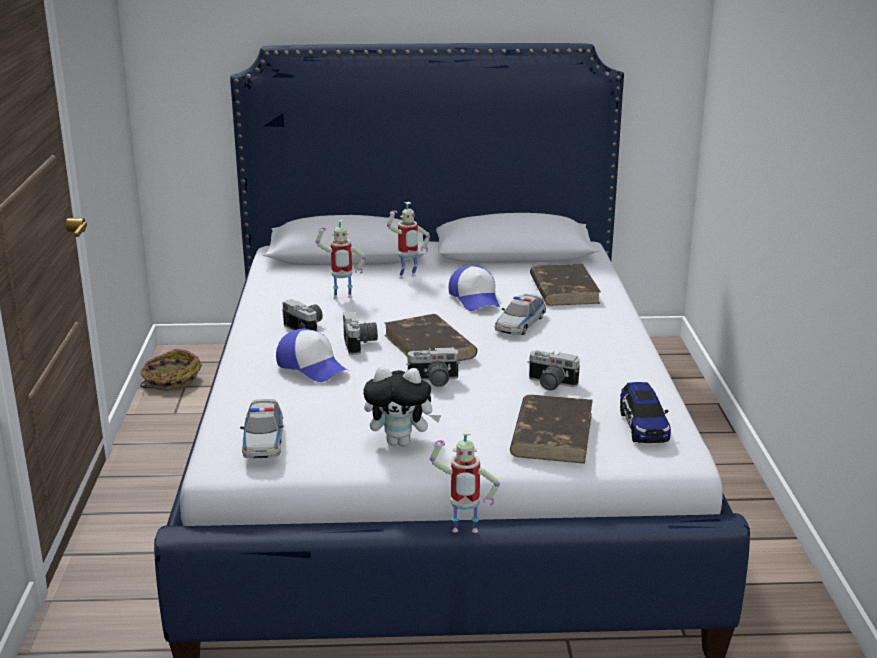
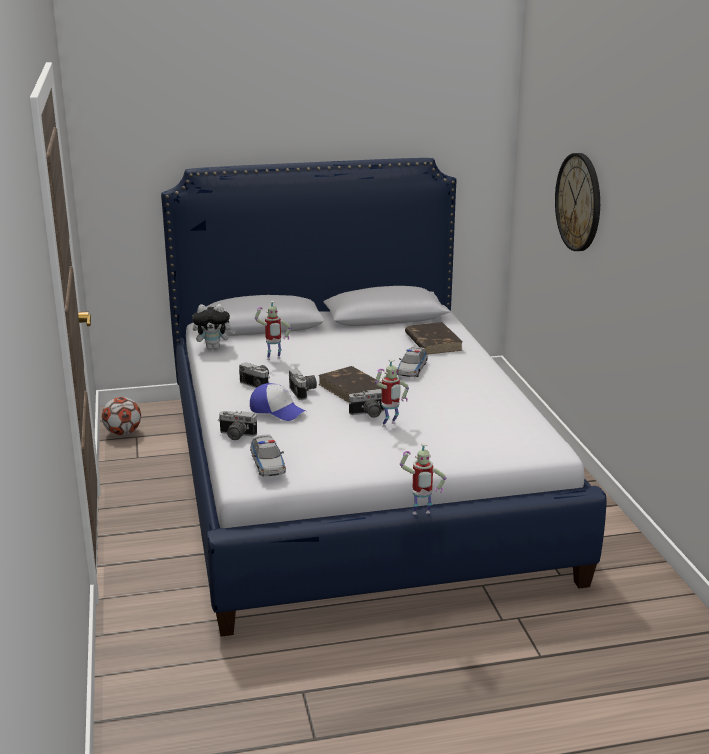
camera: 10 degrees left, 0 degrees up
basket [140,349,202,391] -> football [102,397,141,435]
plush toy [363,366,441,446] -> plush toy moved to [192,304,236,350]
toy robot [387,202,430,279] -> toy robot moved to [375,359,409,427]
cap [449,265,500,311] -> none
brown book [510,394,593,464] -> none
camera [527,350,580,390] -> camera moved to [218,411,257,440]
toy car [620,382,671,443] -> none
none -> wall clock [555,153,600,251]

